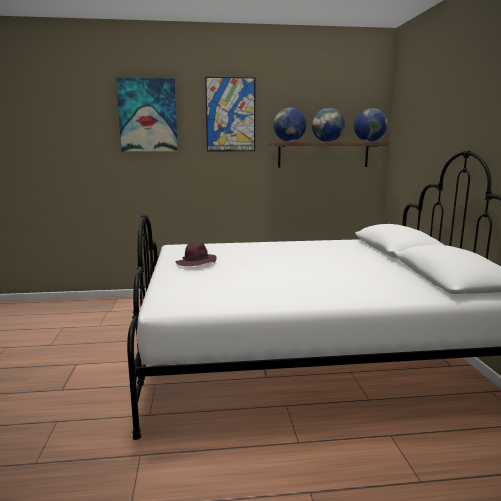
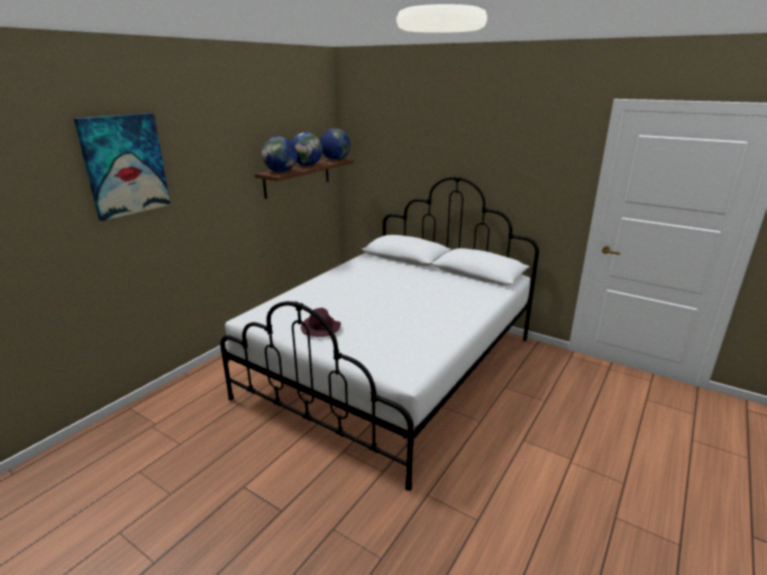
camera: 50 degrees left, 10 degrees up
picture [205,77,255,151] -> none

